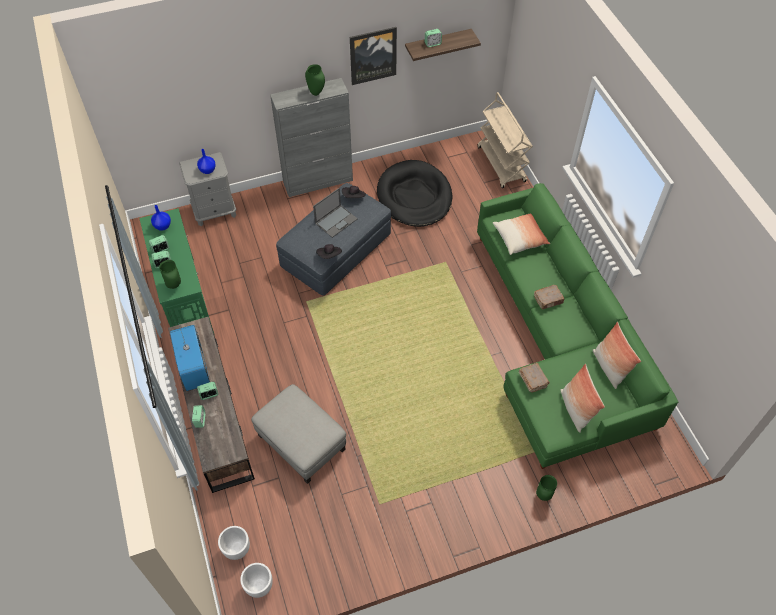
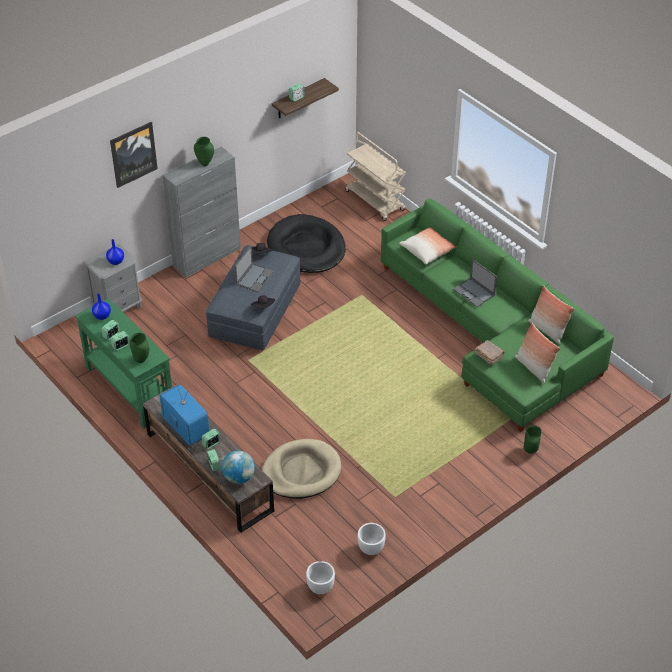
camera: 20 degrees left, 10 degrees down
white planter [218,526,250,560] -> white planter moved to [358,523,386,555]
grey ottoman [251,384,346,484] -> beige dog bed [262,439,341,499]
picture [350,27,397,85] -> picture moved to [110,122,158,188]
brown book [534,285,565,309] -> laptop [453,259,497,307]
none -> globe [222,451,255,484]

